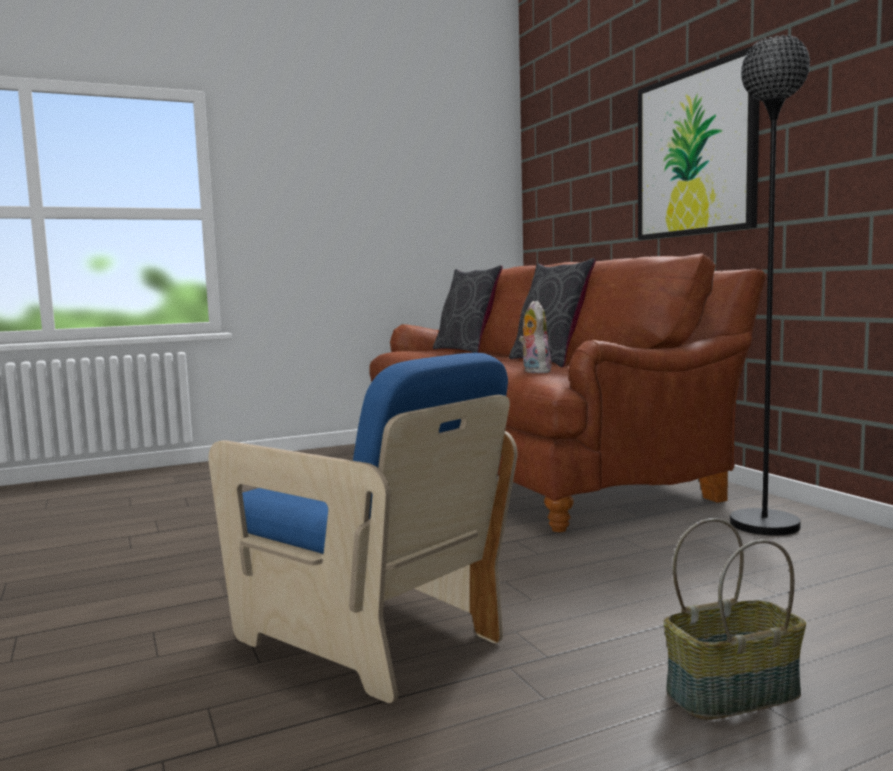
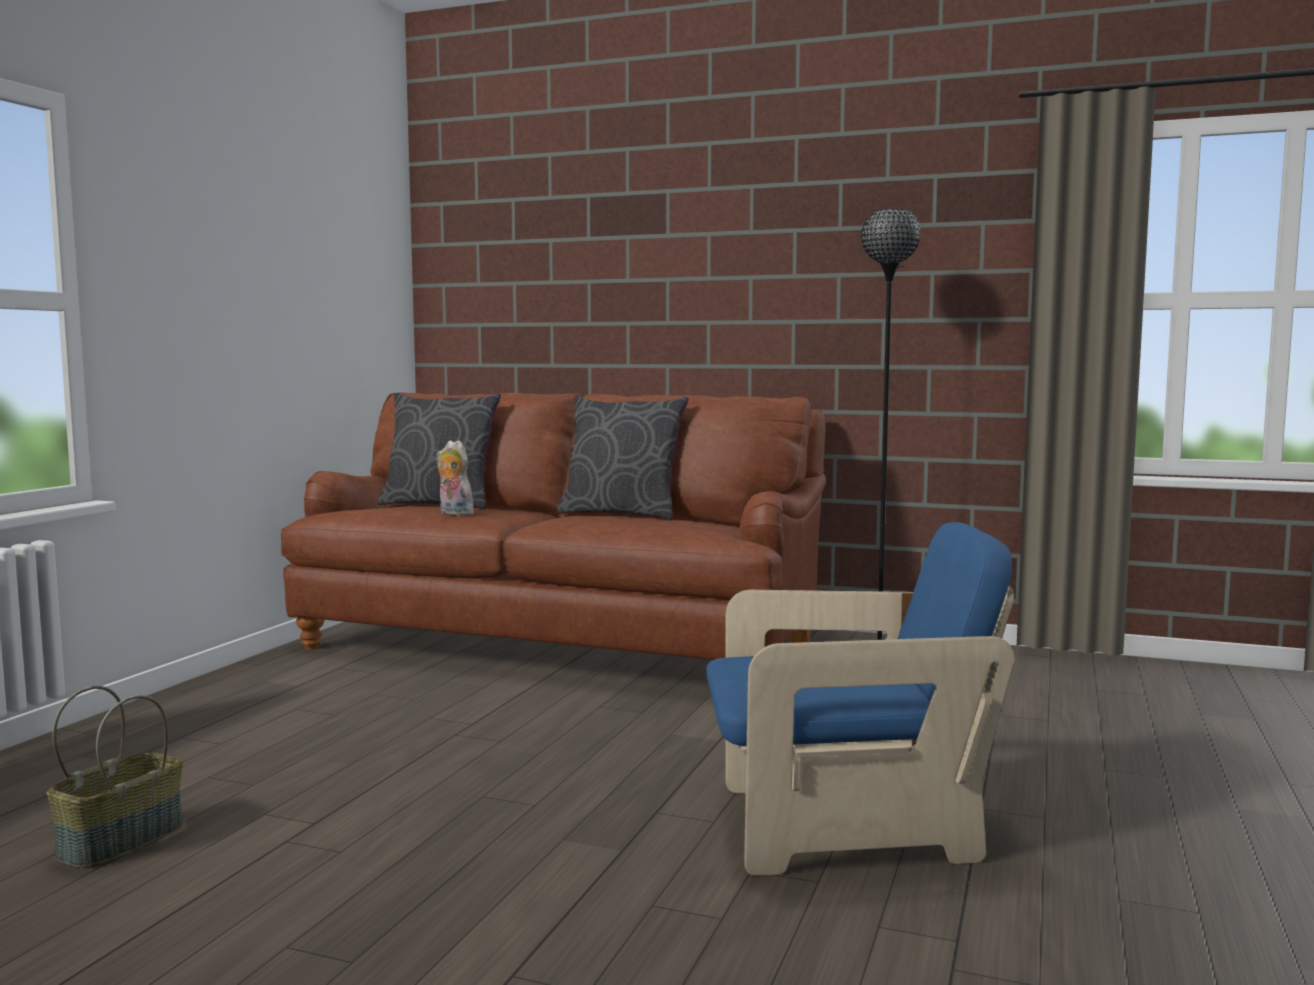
camera: 45 degrees left, 0 degrees up
plush toy [519,301,551,373] -> plush toy moved to [436,440,474,516]
picture [638,46,759,240] -> none
basket [663,518,806,720] -> basket moved to [47,686,184,868]

